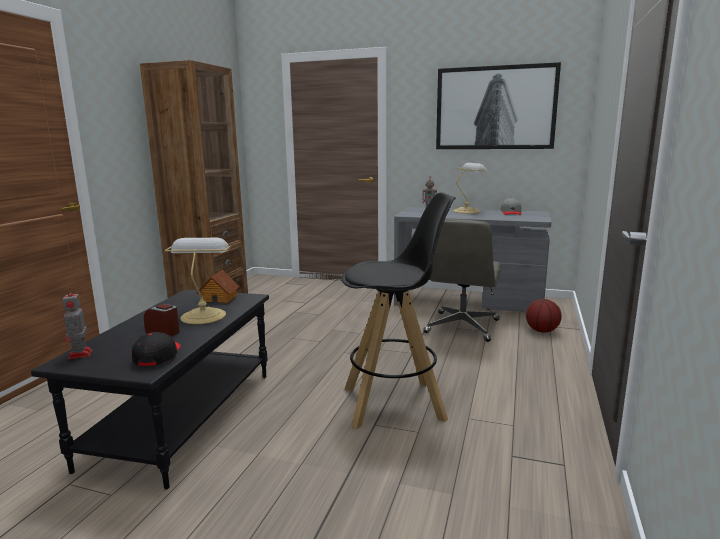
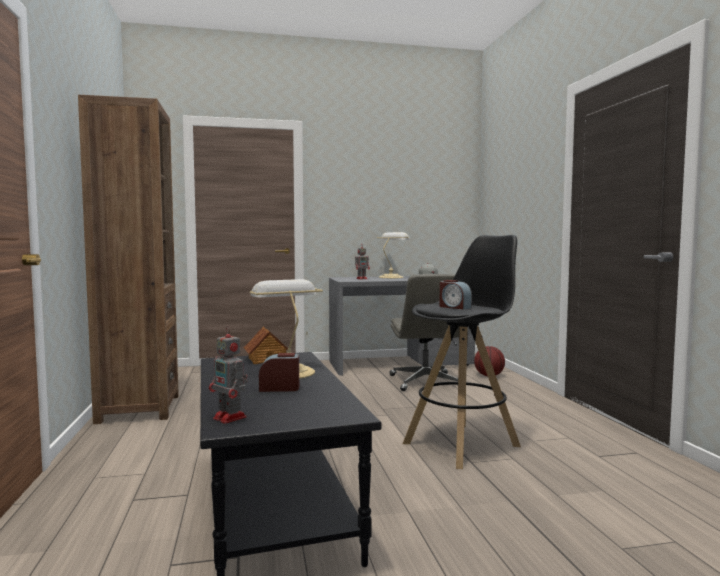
camera: 30 degrees left, 10 degrees down
black cap [132,332,181,366] -> none
picture [436,62,561,149] -> none
none -> alarm clock [439,280,472,309]

